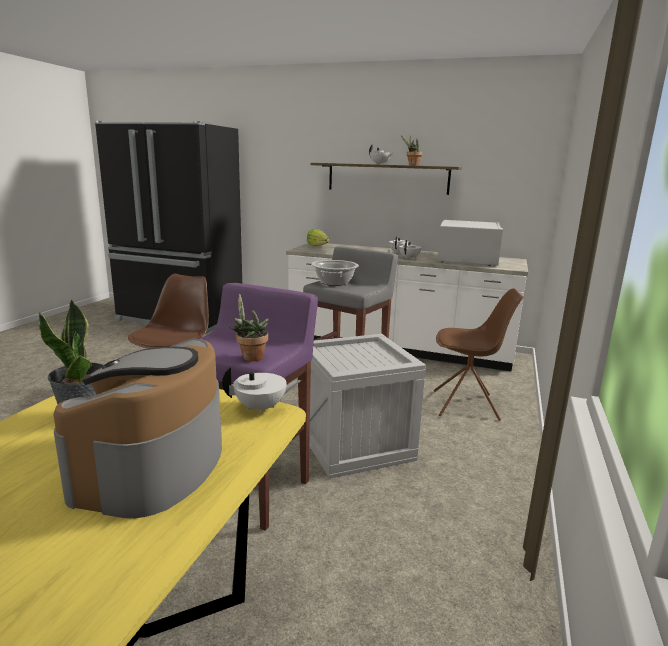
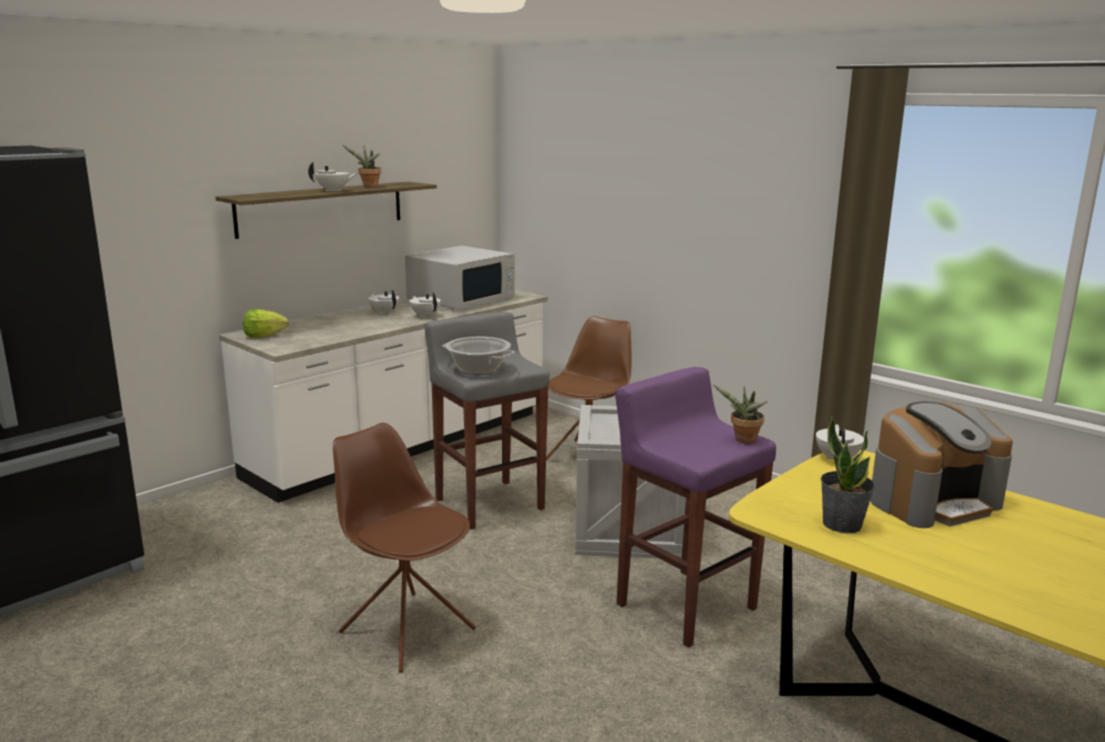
camera: 65 degrees left, 0 degrees up
coffee machine [53,338,222,519] -> coffee machine turned 60 degrees counterclockwise [870,402,1013,528]
white microwave [437,220,503,266] -> white microwave turned 90 degrees clockwise [405,246,515,310]

